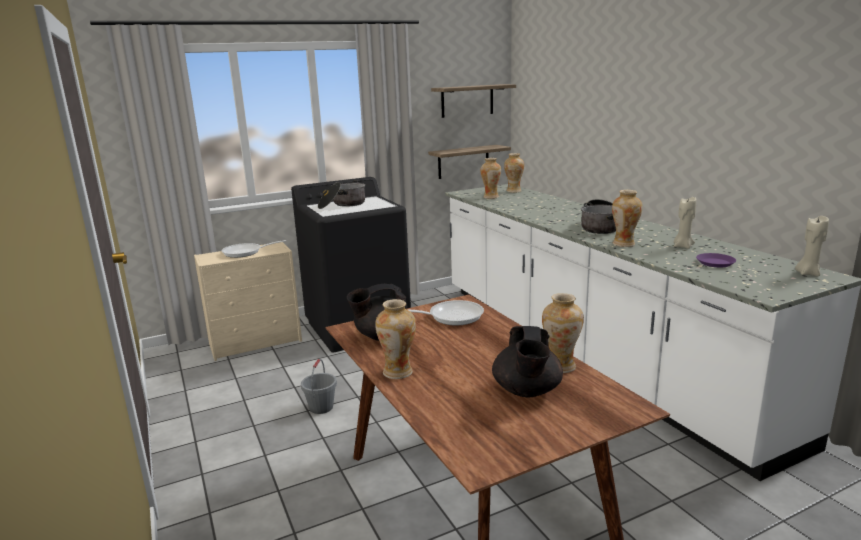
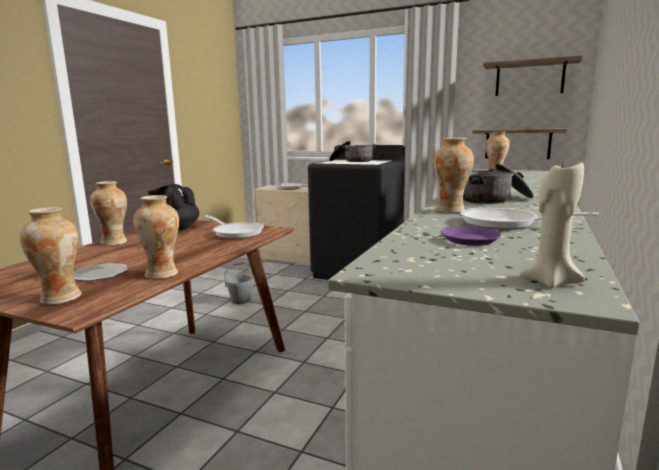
camera: 50 degrees right, 5 degrees down
black teapot [492,326,563,397] -> plate [74,263,128,281]
vase [504,153,524,193] -> vase moved to [20,207,81,305]
beige candle [674,196,697,249] -> frying pan [460,208,599,230]

